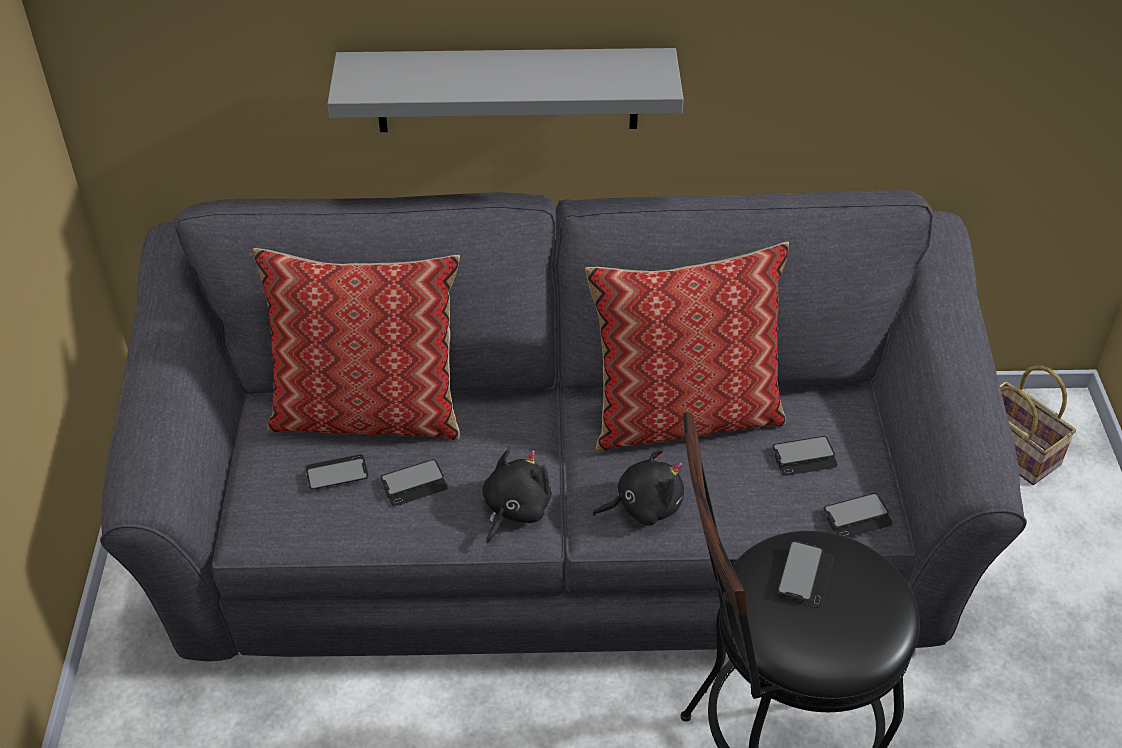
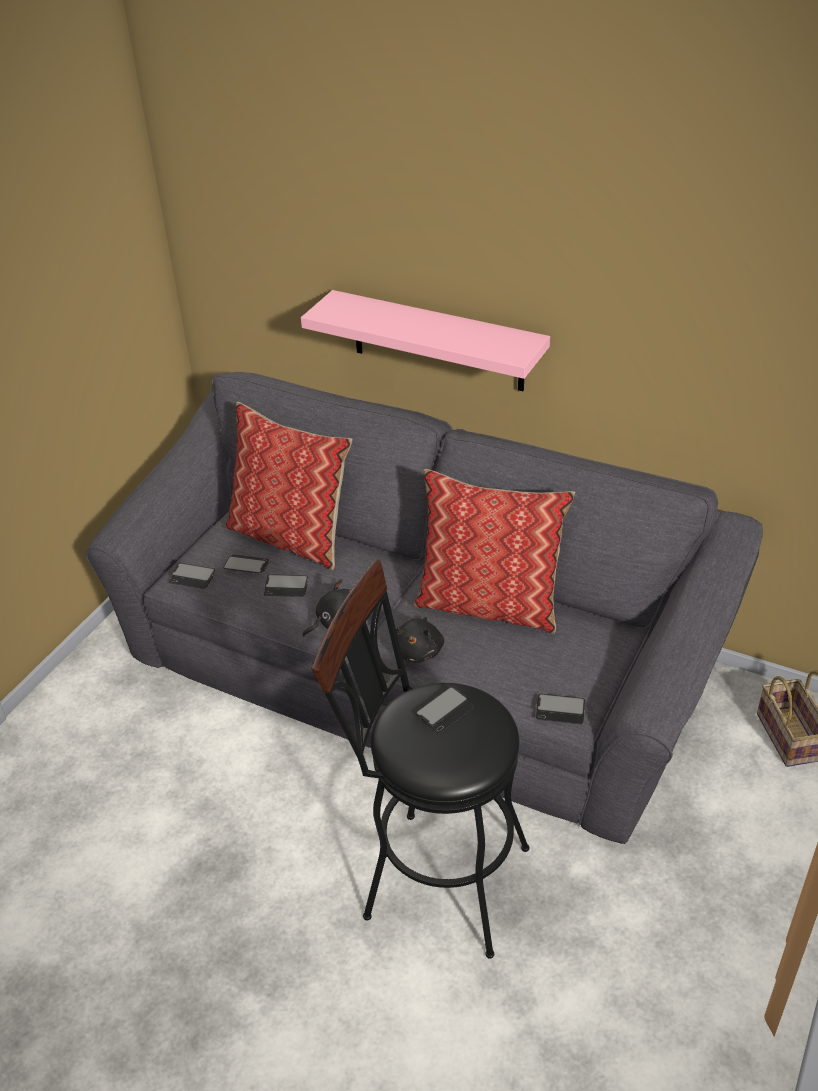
camera: 30 degrees right, 5 degrees down
grey shelf [327,48,684,132] -> pink shelf [301,290,550,391]
black plush toy [592,448,684,526] -> black plush toy turned 90 degrees clockwise [396,617,444,662]
phone [772,436,838,476] -> phone moved to [169,563,215,589]

